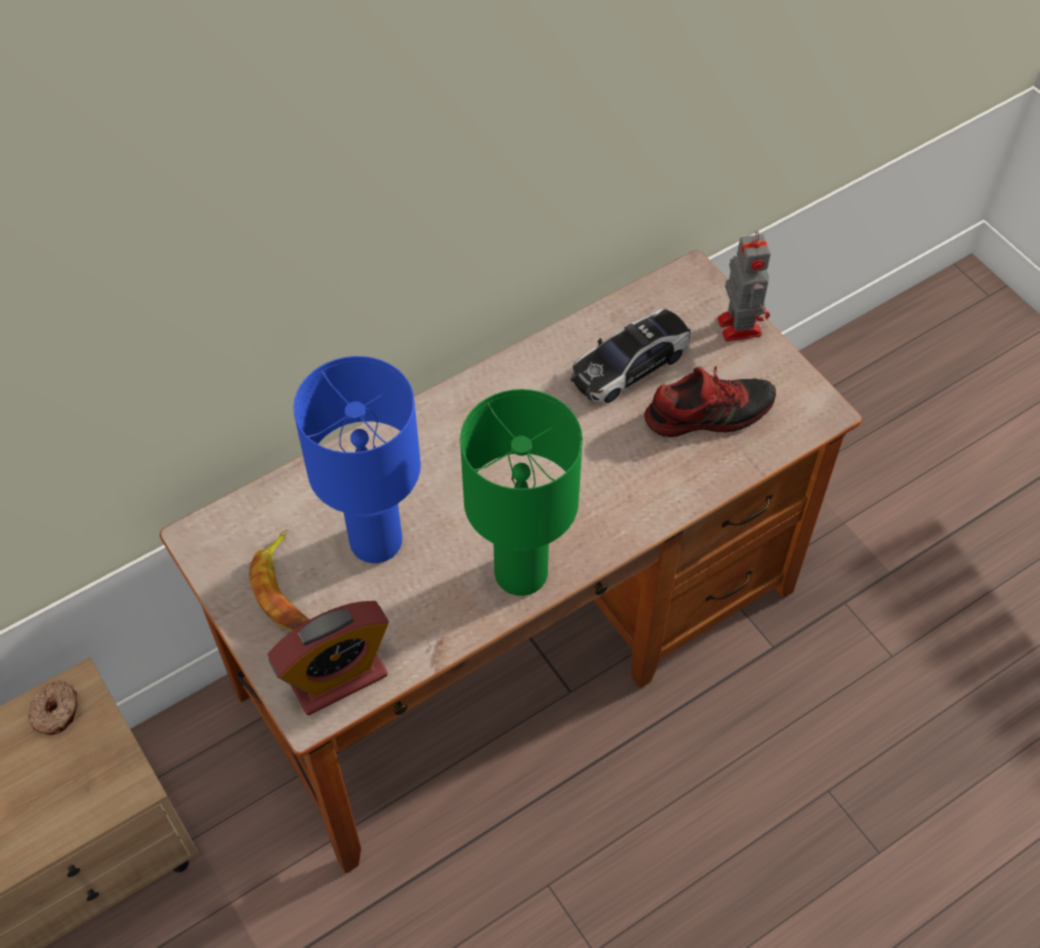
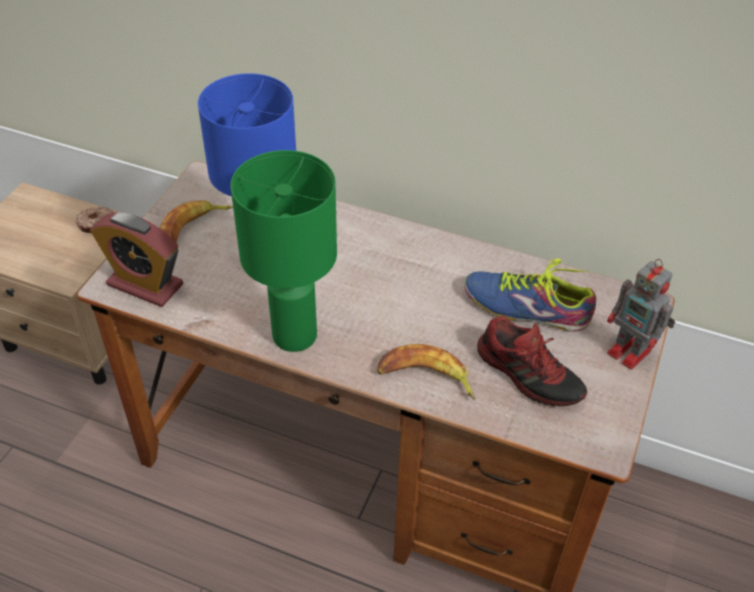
camera: 55 degrees right, 10 degrees down
toy car [571,309,691,403] -> shoe [464,259,596,332]
toy robot [717,231,771,342] -> toy robot turned 90 degrees clockwise [607,259,675,370]
none -> banana [377,344,475,400]

